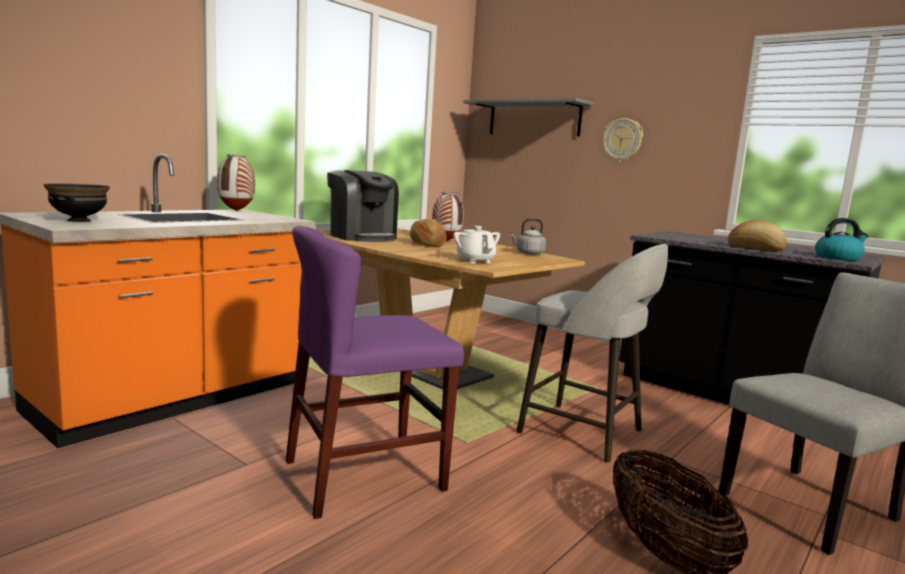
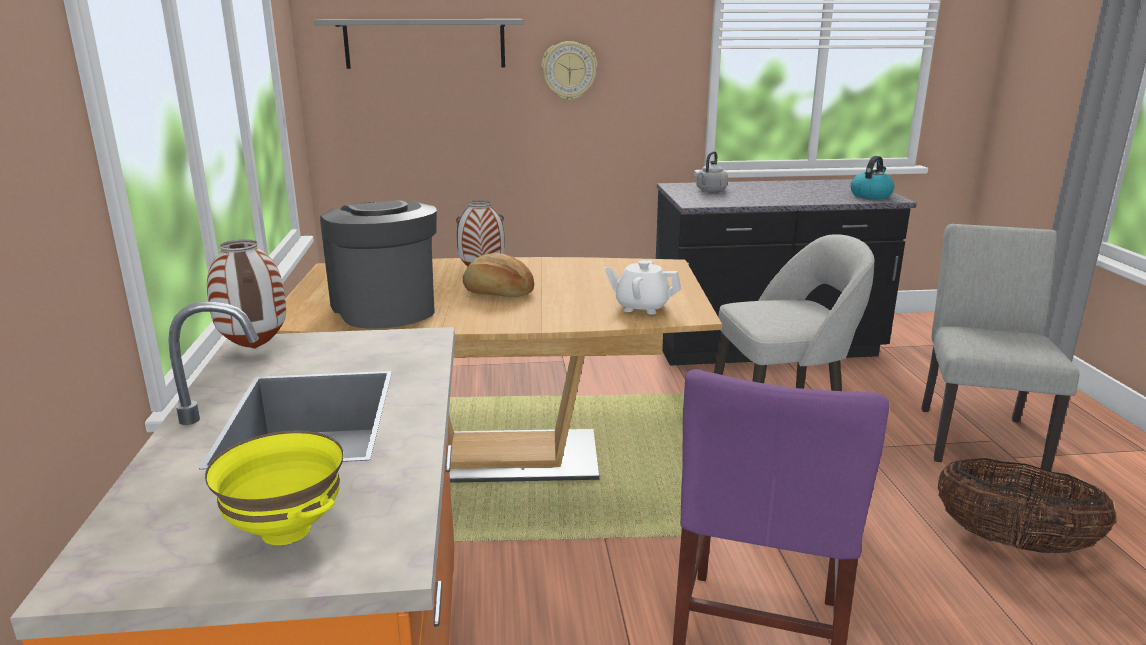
camera: 45 degrees left, 10 degrees up
black bowl [43,183,110,222] -> yellow bowl [205,431,343,545]
coffee machine [327,170,399,242] -> coffee machine turned 120 degrees counterclockwise [320,200,437,329]
grey kettle [510,218,546,255] -> grey kettle moved to [696,151,728,192]
bread [728,221,787,252] -> none

